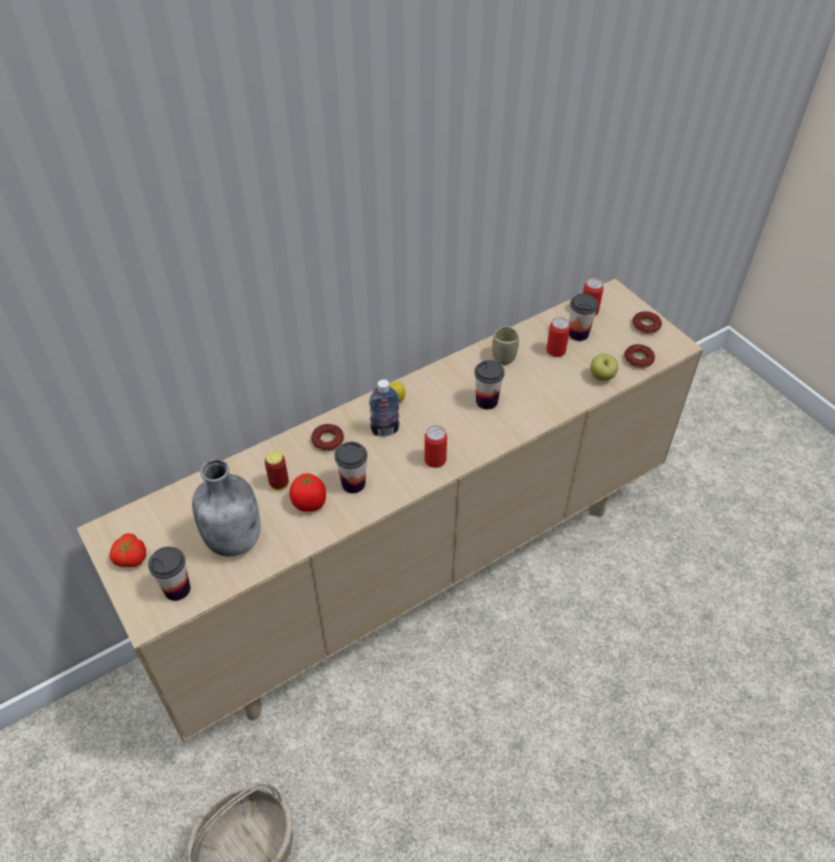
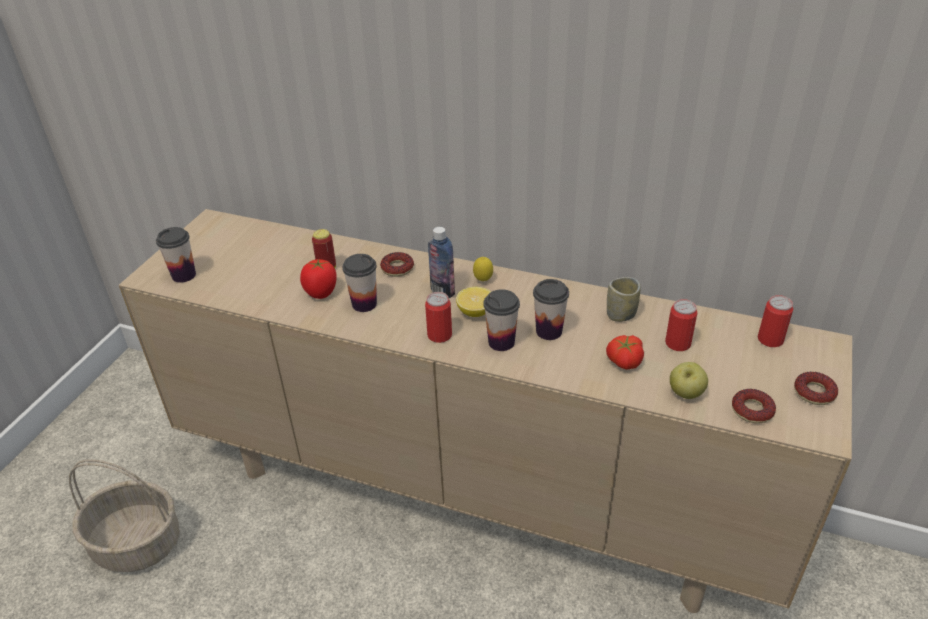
camera: 55 degrees right, 10 degrees down
tomato [110,533,146,567] -> tomato moved to [606,335,644,370]
grey bottle [192,459,261,556] -> none
cup [569,293,598,341] -> cup moved to [483,289,520,351]
none -> lemon [456,287,491,317]

